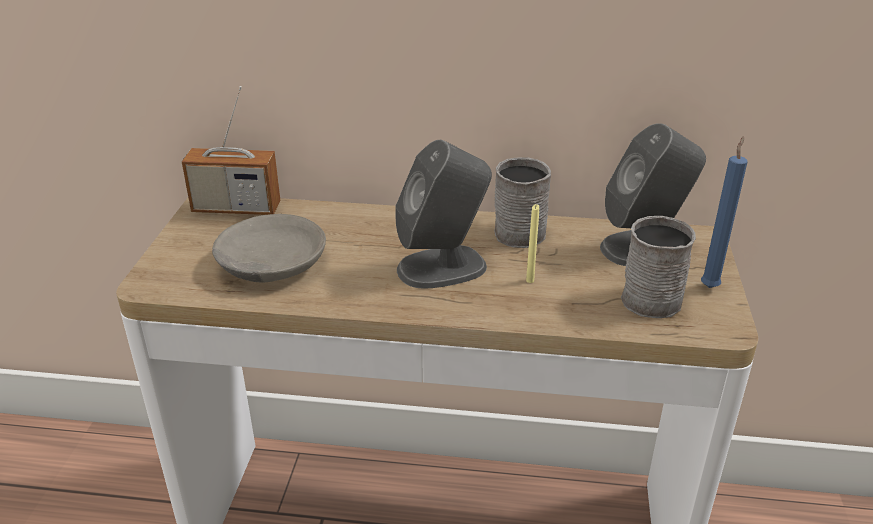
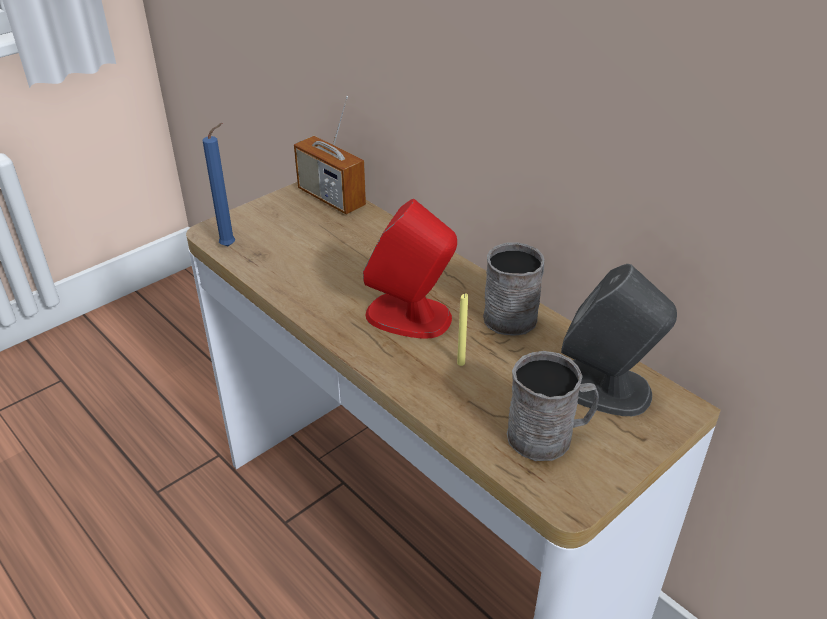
camera: 40 degrees right, 5 degrees up
grey bowl [212,214,326,282] -> none
grey speaker [395,140,492,289] -> red speaker [363,199,457,339]
blue candle [701,136,747,288] -> blue candle moved to [203,123,235,246]

